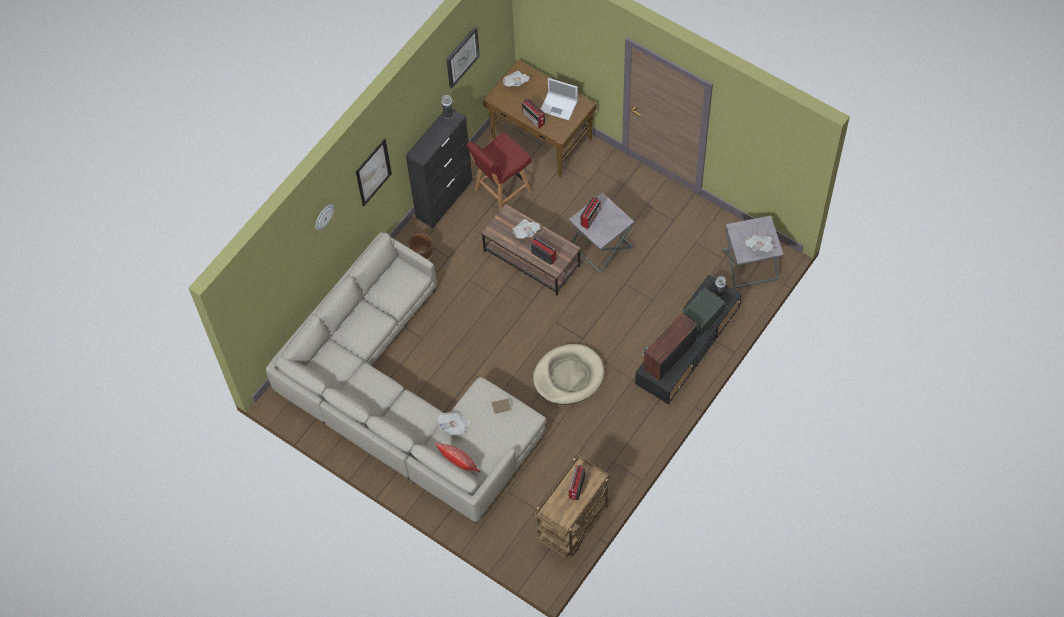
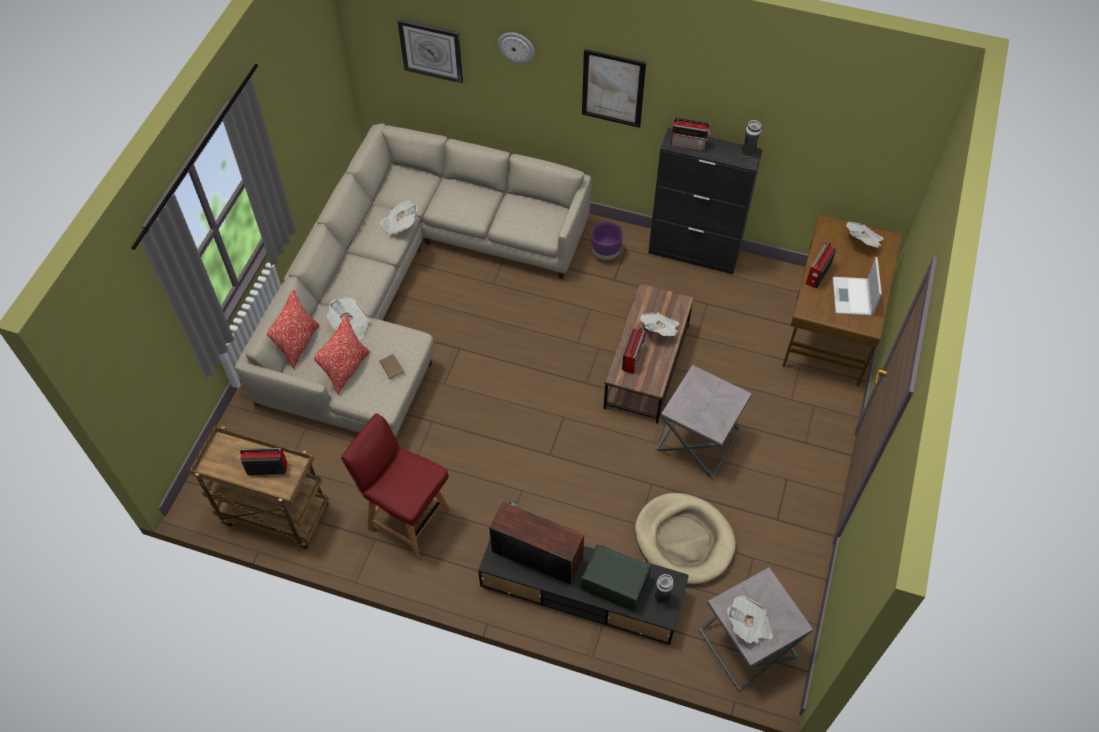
camera: 70 degrees right, 5 degrees down
brown planter [408,233,433,260] -> purple planter [591,221,623,260]
wall clock [446,27,480,88] -> wall clock moved to [398,19,463,83]
red chair [466,132,532,211] -> red chair moved to [341,413,451,558]
beige dog bed [533,344,604,405] -> beige dog bed moved to [635,493,736,585]
radio [581,197,601,229] -> radio moved to [671,117,711,151]
none -> pillow [314,315,370,395]
none -> newspaper [380,200,418,236]

